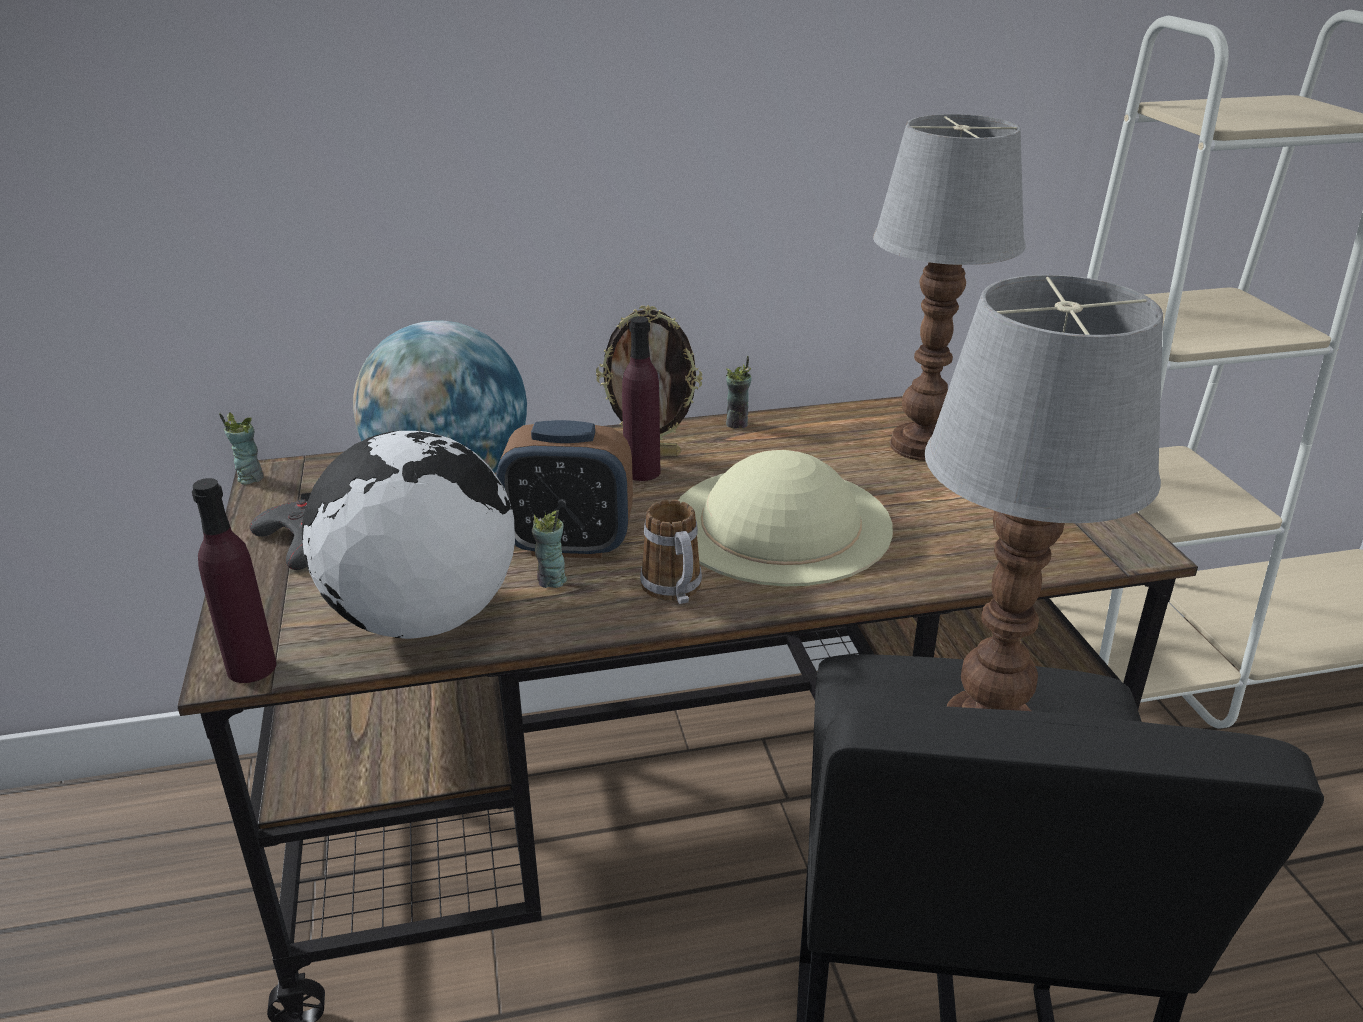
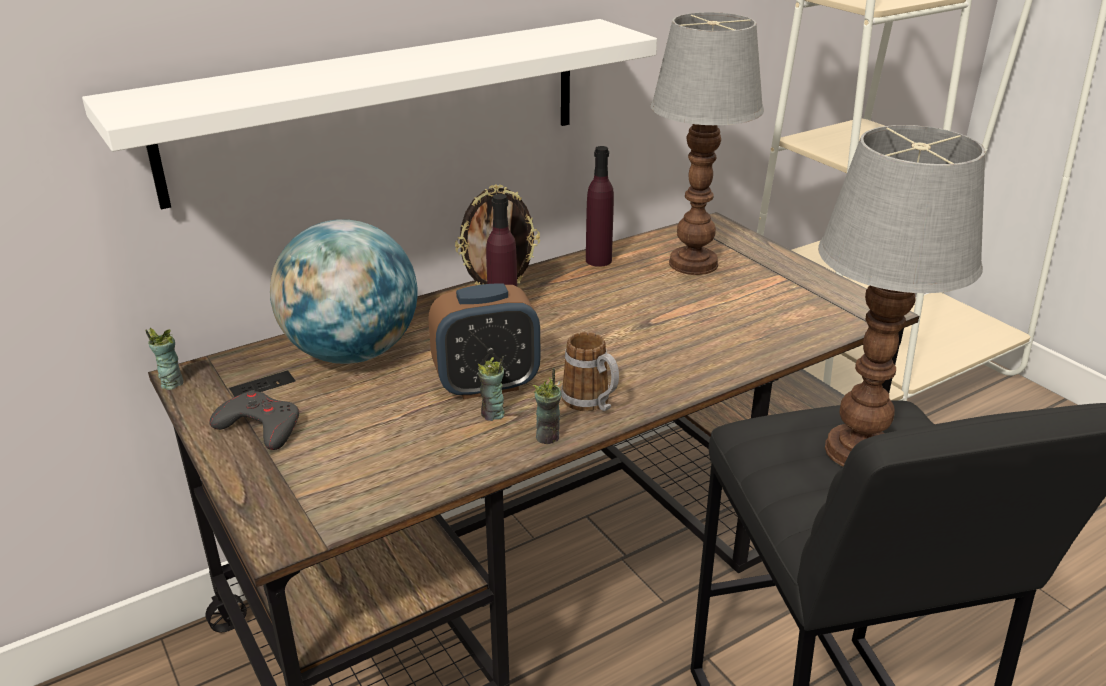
camera: 20 degrees left, 0 degrees up
purple bottle [192,478,277,683] -> purple bottle moved to [586,146,614,267]
globe [301,430,515,639] -> none
beige hat [679,450,893,587] -> none
cup [726,356,752,429] -> cup moved to [533,368,561,444]
none -> white shelf [82,19,657,209]

